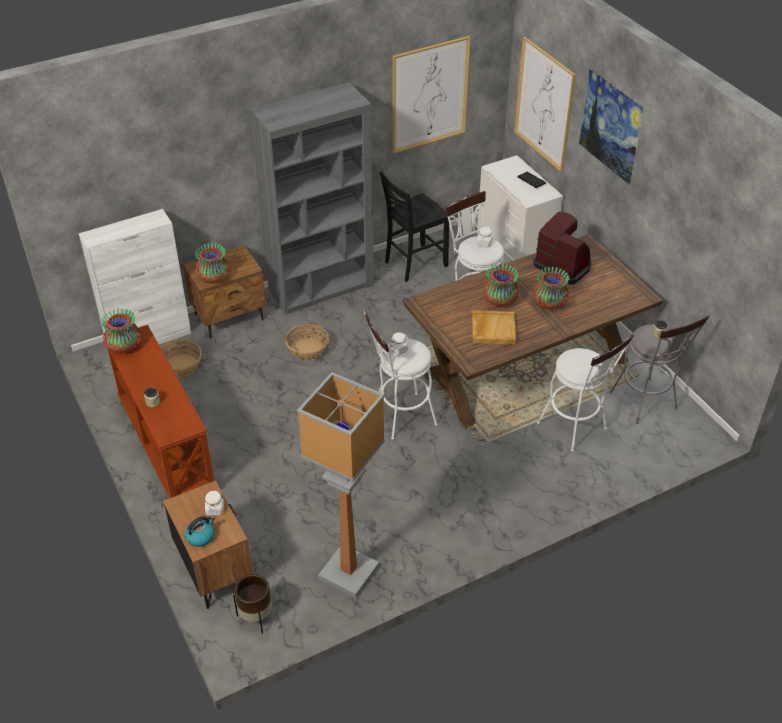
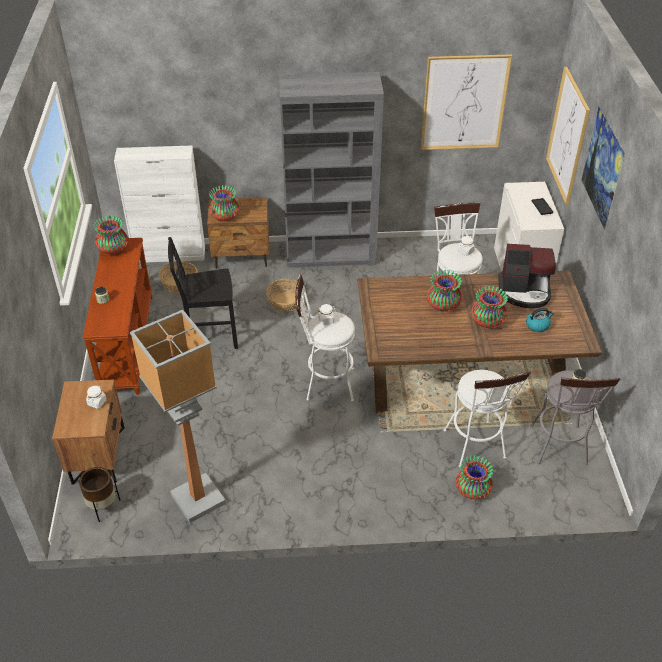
camera: 25 degrees right, 0 degrees up
kettle [185,516,215,547] -> kettle moved to [526,308,554,332]
black chair [380,171,449,282] -> black chair moved to [168,237,238,349]
beige tray [472,310,516,344] -> none
coffee machine [533,212,592,285] -> coffee machine turned 120 degrees clockwise [498,244,556,308]
none -> vase [455,455,494,500]

